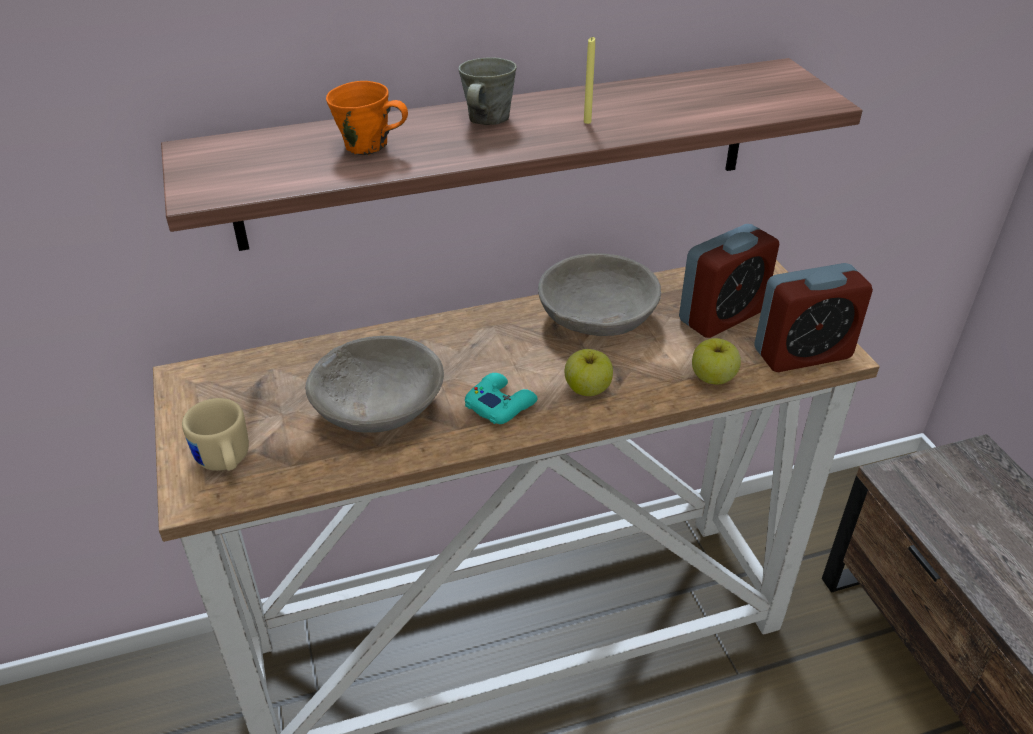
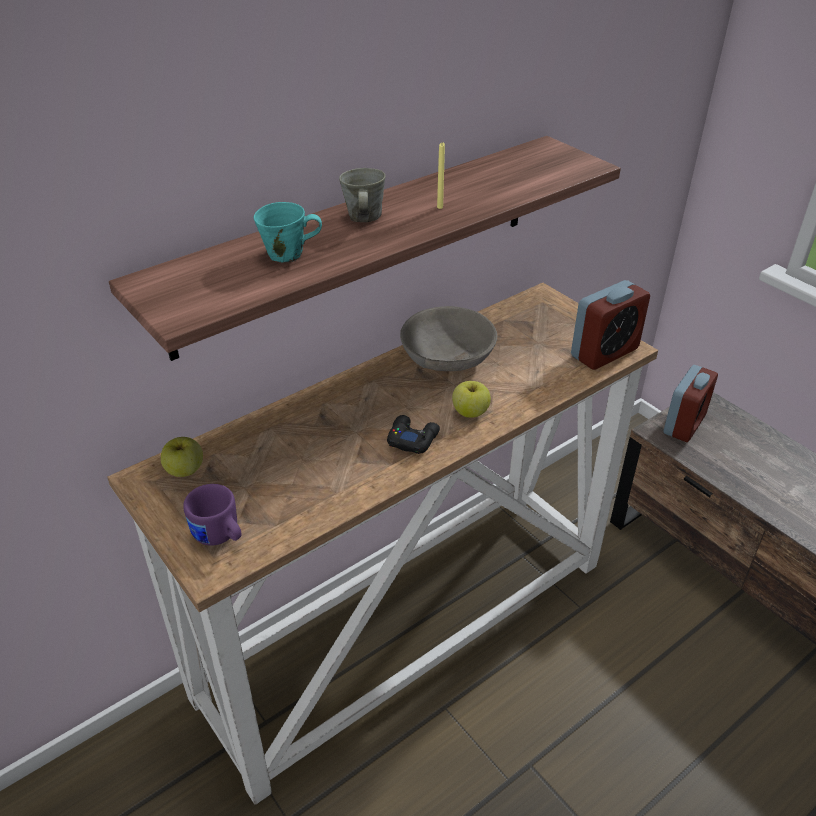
camera: 20 degrees left, 0 degrees up
beige mug [182,398,249,471] -> purple mug [183,484,241,545]
grey bowl [305,336,444,433] -> none
orange mug [326,81,408,155] -> turquoise mug [254,202,322,263]
turquoise game controller [465,373,538,424] -> black game controller [387,415,440,454]
alarm clock [679,224,779,338] -> alarm clock moved to [663,365,718,442]
apple [692,338,741,384] -> apple moved to [161,437,203,477]

